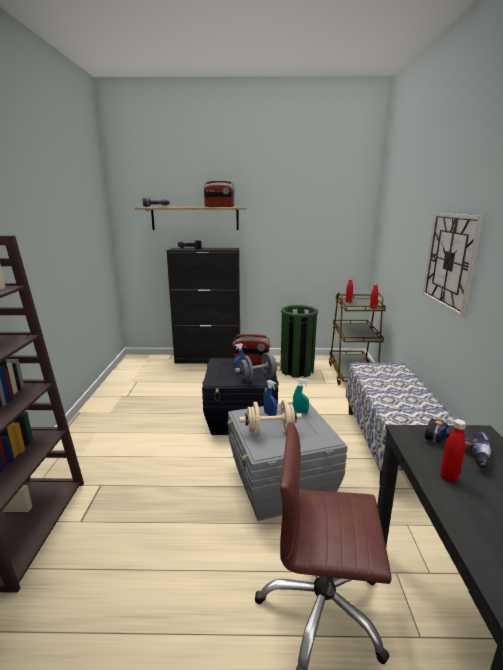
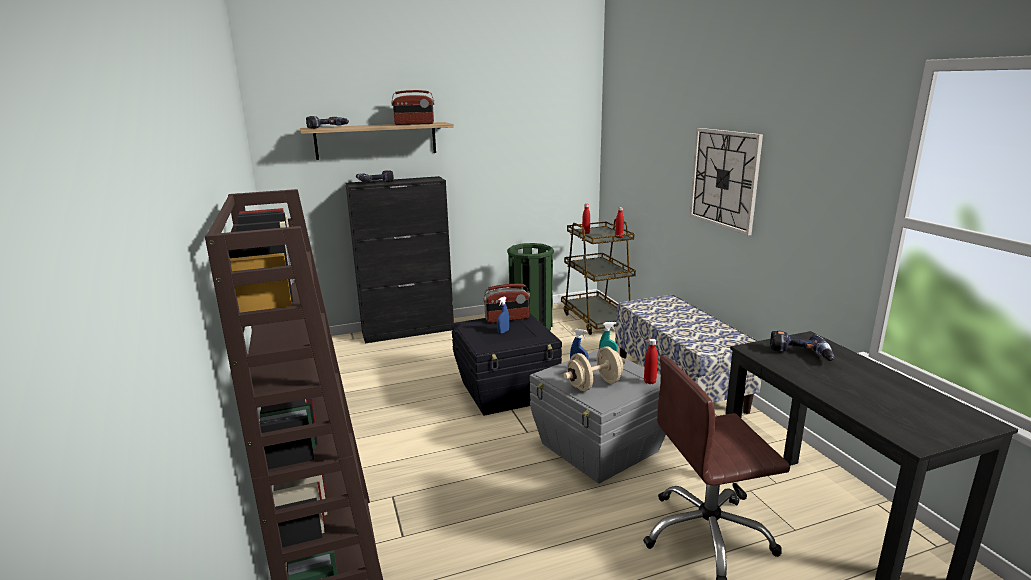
camera: 20 degrees left, 0 degrees up
grey dumbbell [234,352,280,382] -> none
red bottle [440,419,466,482] -> red bottle moved to [644,339,658,384]

